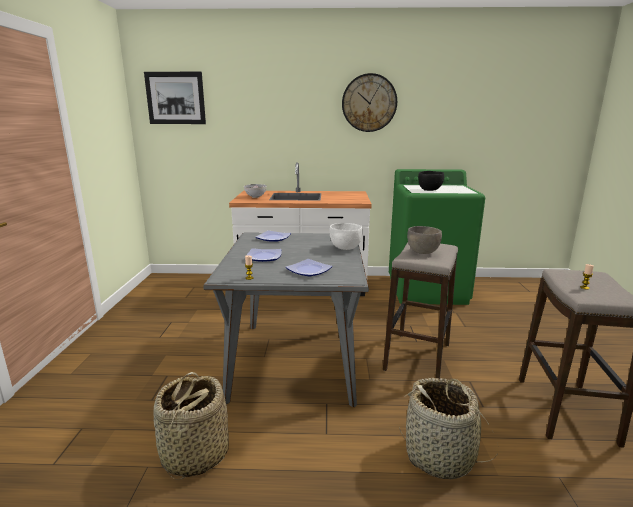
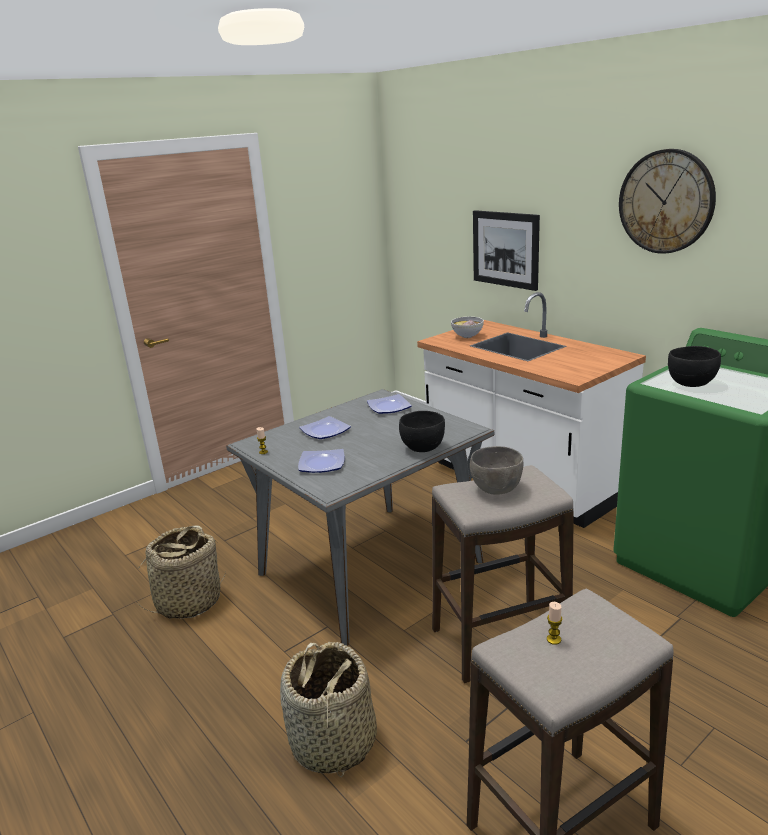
camera: 50 degrees right, 5 degrees up
picture [144,72,206,124] -> picture moved to [473,210,540,291]
white bowl [330,223,363,250] -> black bowl [399,411,445,452]

